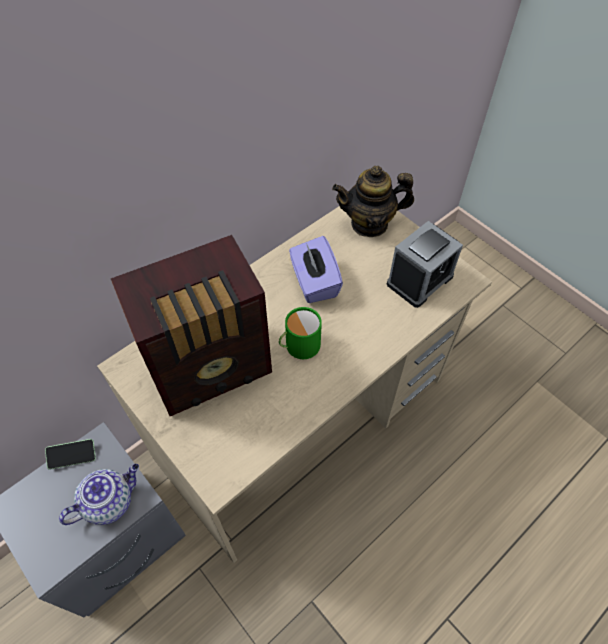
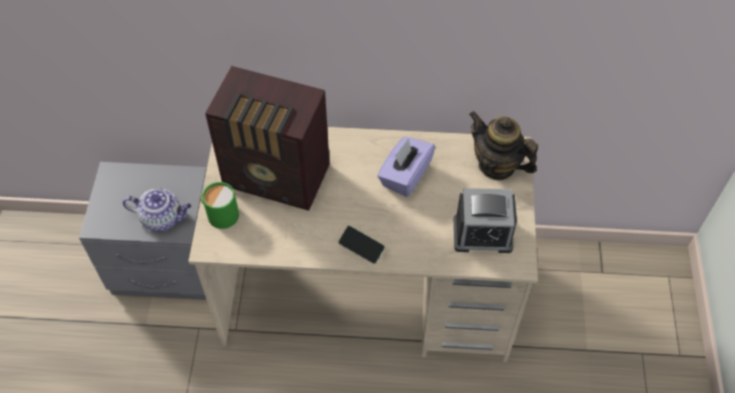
camera: 45 degrees right, 0 degrees up
phone [45,439,96,470] -> phone moved to [338,225,385,264]
green mug [279,307,322,359] -> green mug moved to [200,182,239,229]

